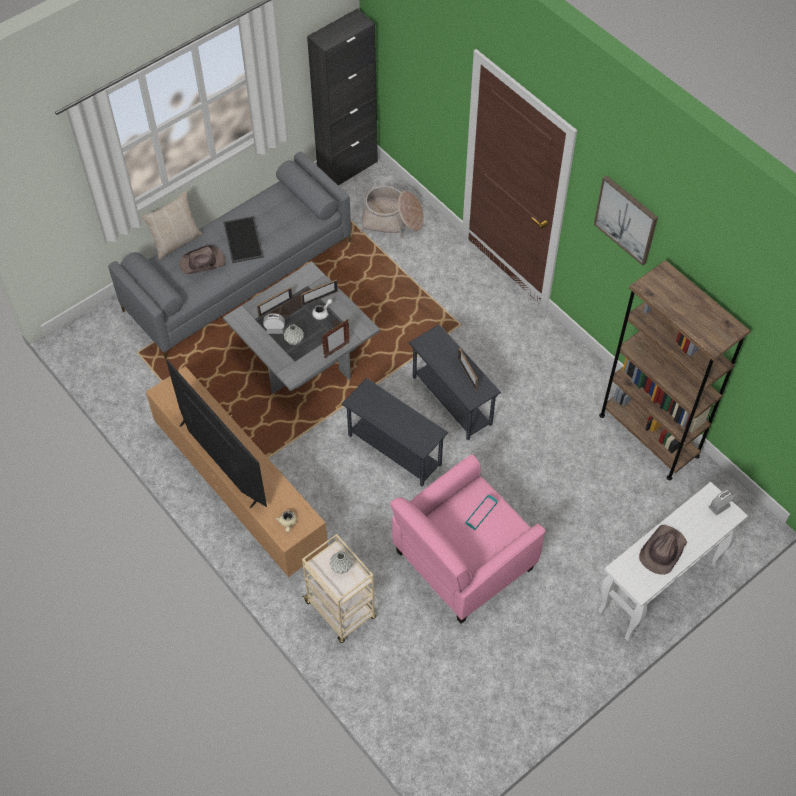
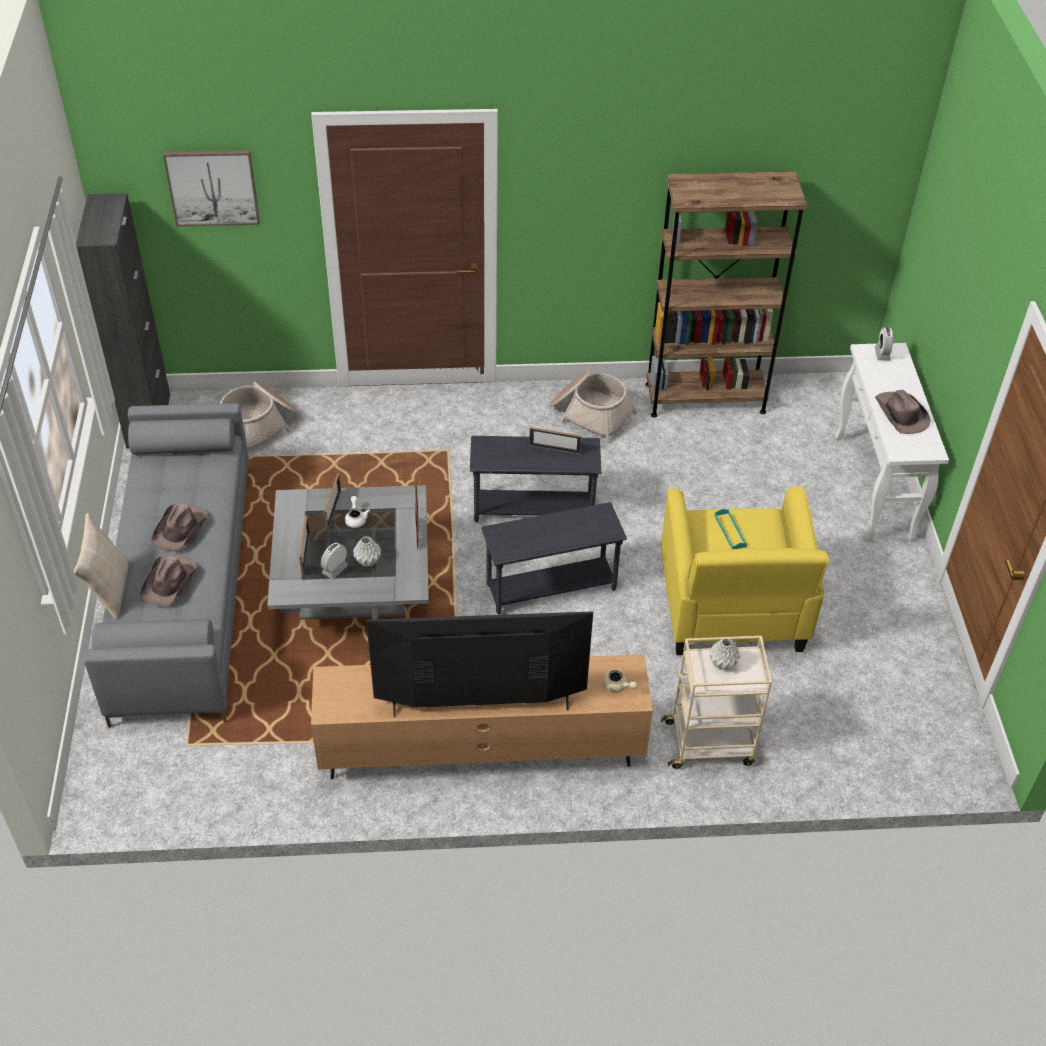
camera: 55 degrees left, 10 degrees down
tray [223,216,264,263] -> brown hat [151,504,209,551]
pink armchair [390,455,545,624] -> yellow armchair [661,486,829,655]
picture [594,175,658,266] -> picture moved to [163,150,260,227]
none -> basket [549,369,637,444]

